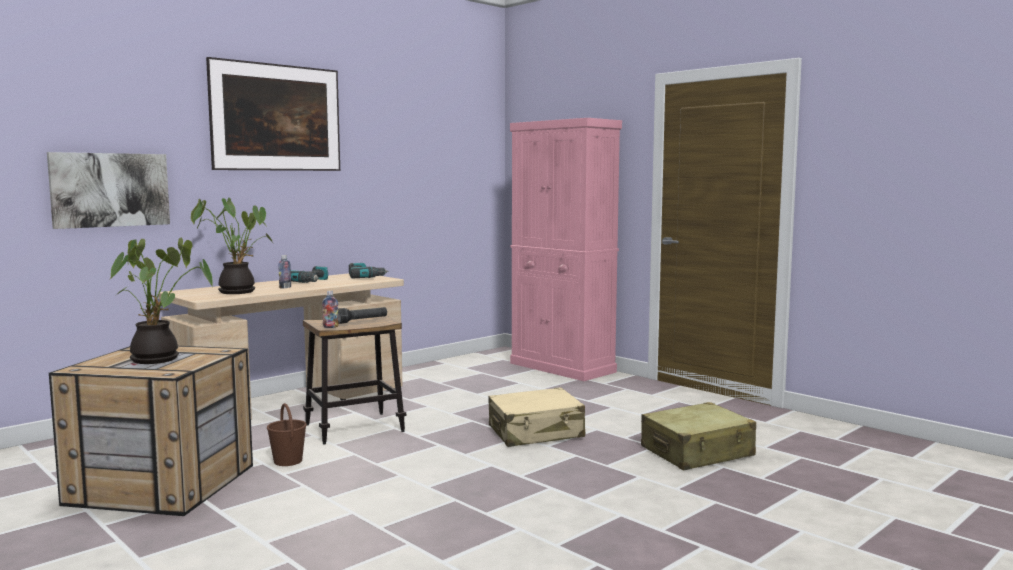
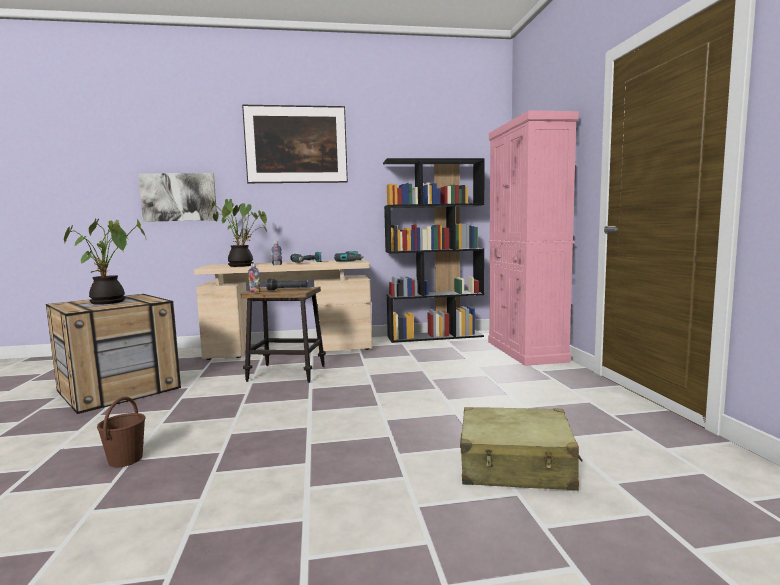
camera: 35 degrees right, 0 degrees up
brown bucket [267,403,307,466] -> brown bucket moved to [97,397,146,467]
beige suitcase [488,387,585,447] -> none
none -> black bookcase [383,158,485,343]

